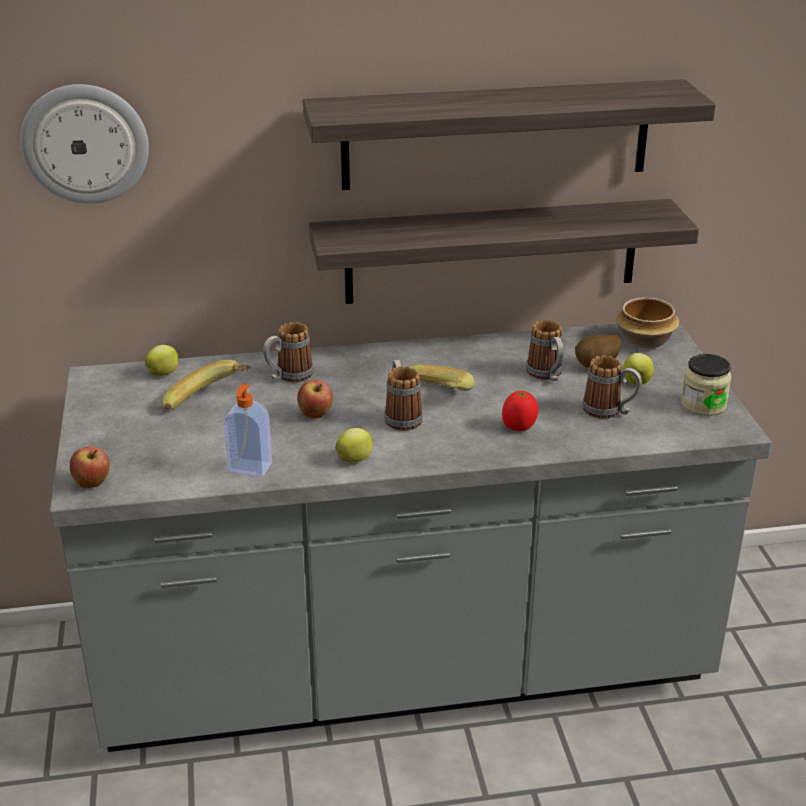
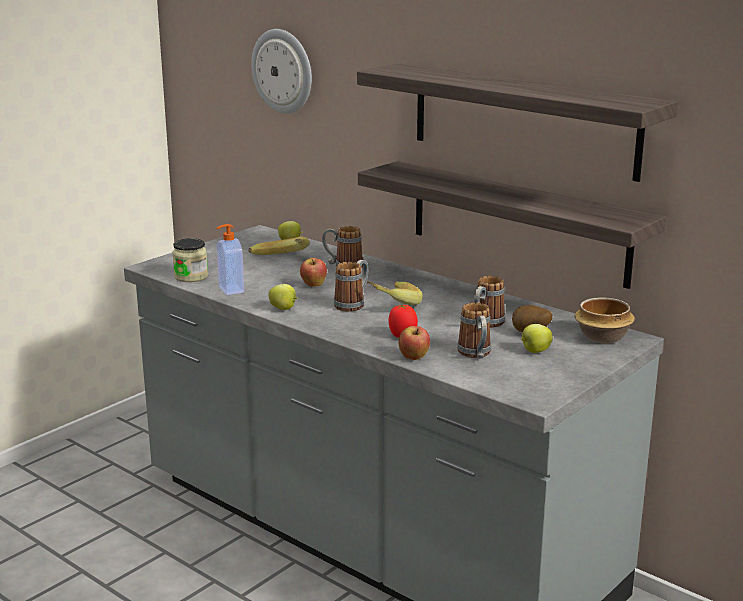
camera: 50 degrees right, 10 degrees down
apple [70,446,110,488] -> apple moved to [399,326,430,360]
jar [681,354,732,416] -> jar moved to [172,238,208,282]

